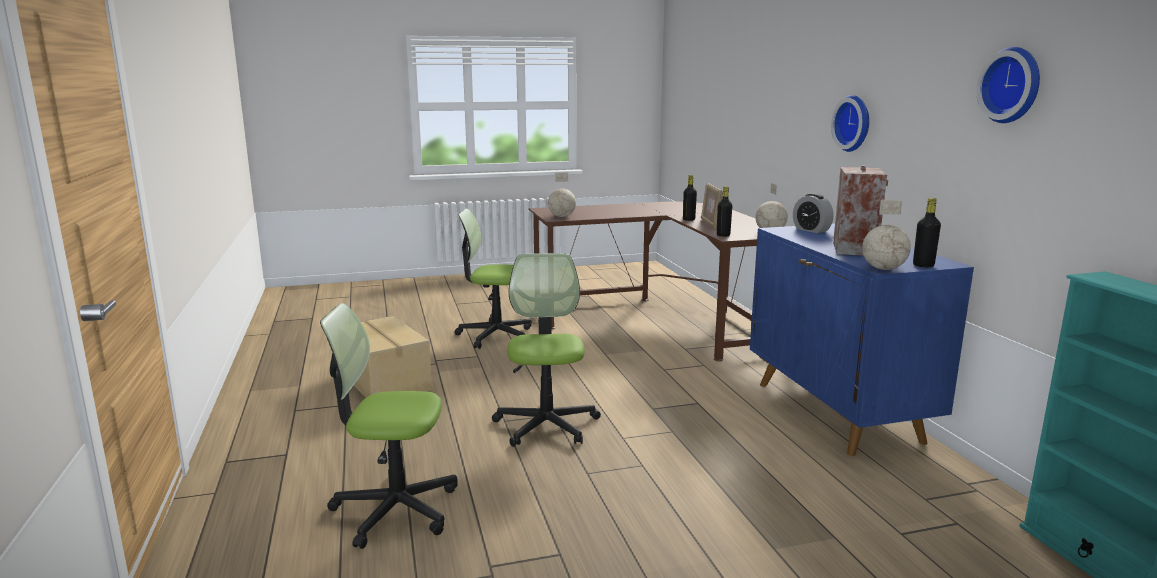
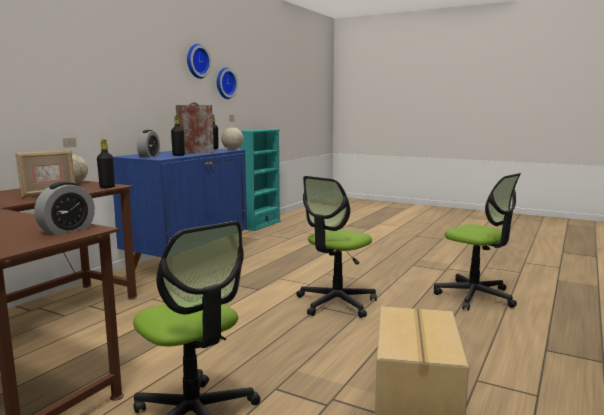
camera: 135 degrees left, 5 degrees down
globe [548,173,576,217] -> alarm clock [34,182,95,235]
black bottle [683,175,697,221] -> black bottle moved to [171,116,185,156]
wall clock [831,95,869,152] -> wall clock moved to [217,67,238,99]

